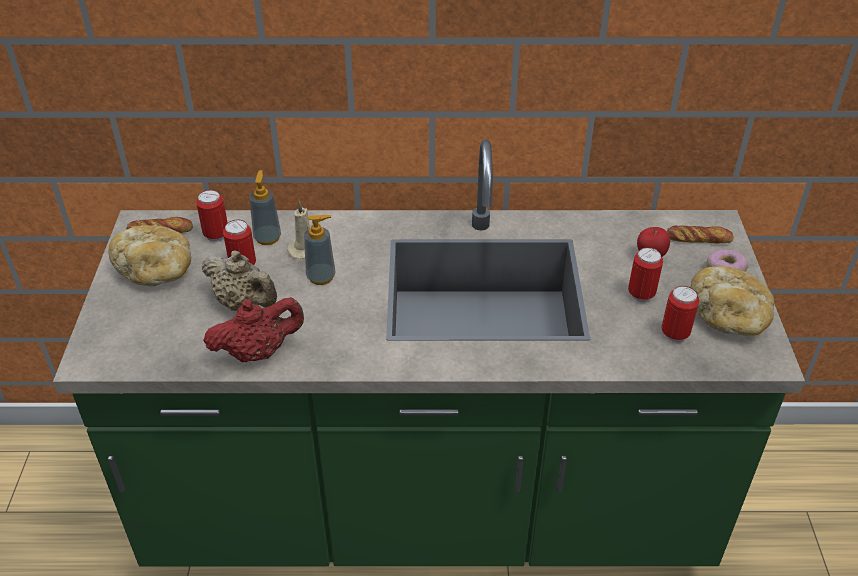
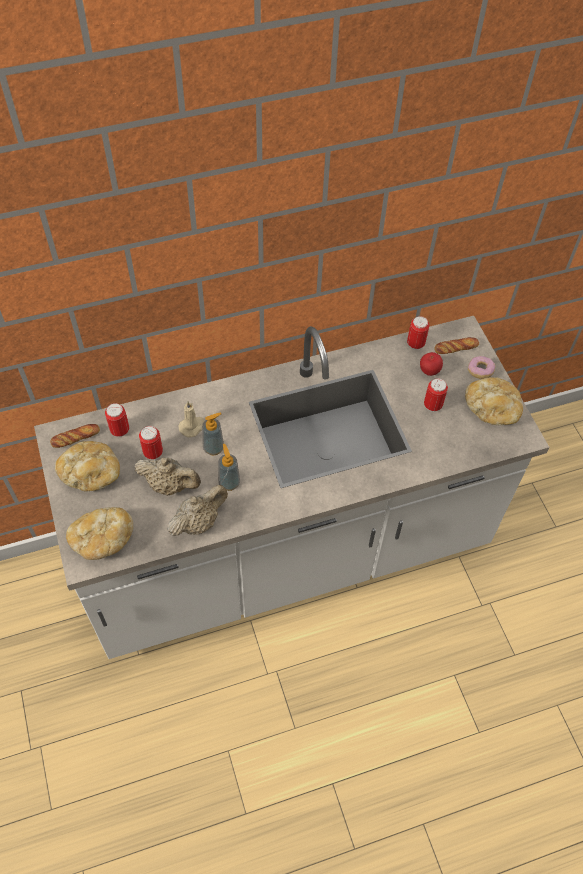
camera: 20 degrees left, 15 degrees up
green counter [53,140,805,566] -> white counter [34,316,549,659]
red teapot [203,297,304,363] -> beige teapot [167,485,228,536]
soap dispenser [249,170,281,245] -> soap dispenser moved to [218,444,240,491]
can [661,286,699,342] -> can moved to [407,316,429,350]
none -> bread [66,507,133,560]

